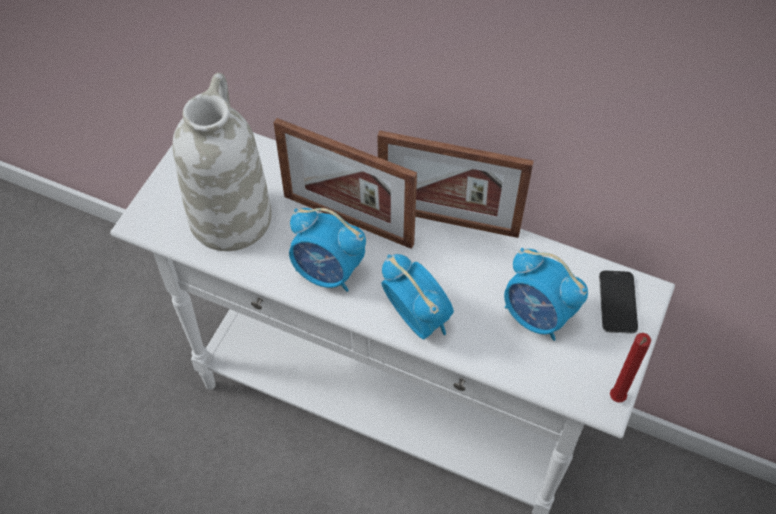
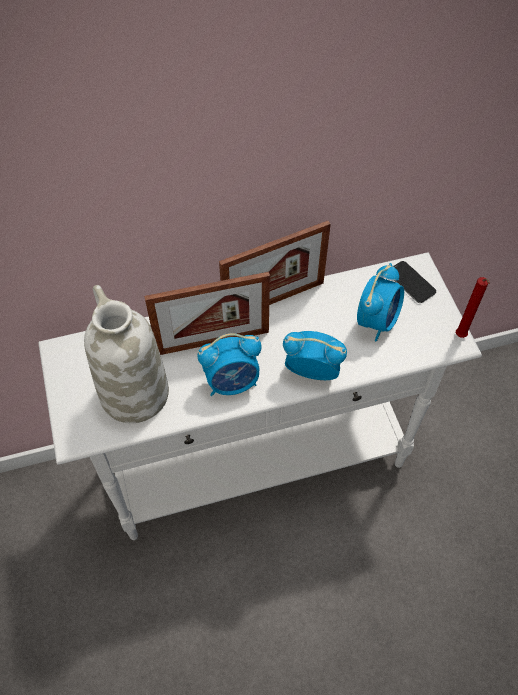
camera: 40 degrees left, 0 degrees up
alarm clock [504,248,588,341] -> alarm clock turned 60 degrees counterclockwise [357,263,404,342]

